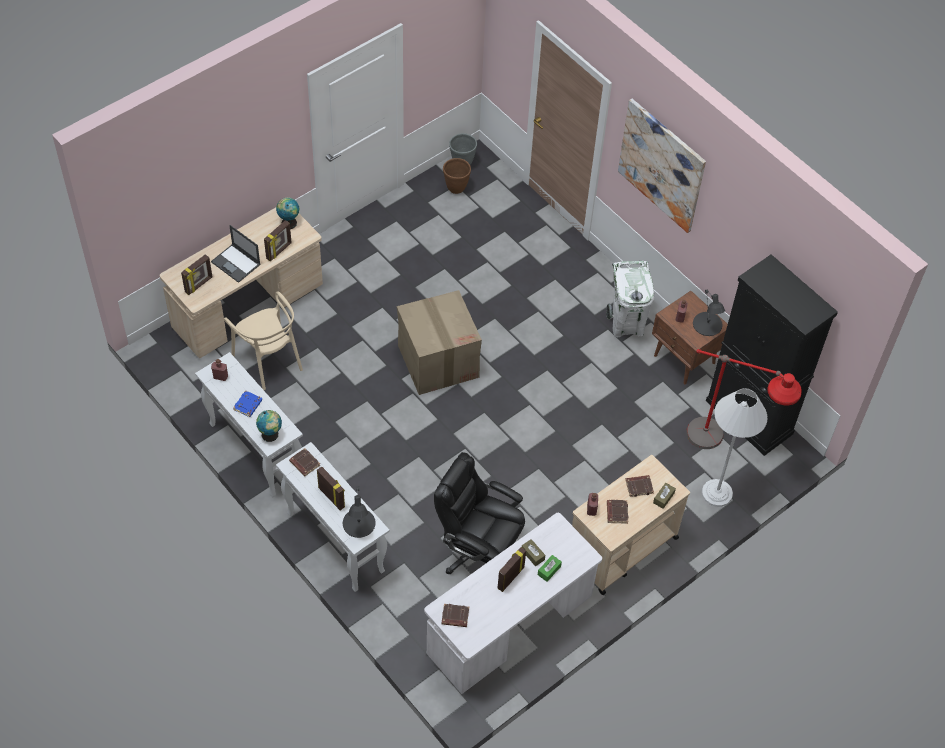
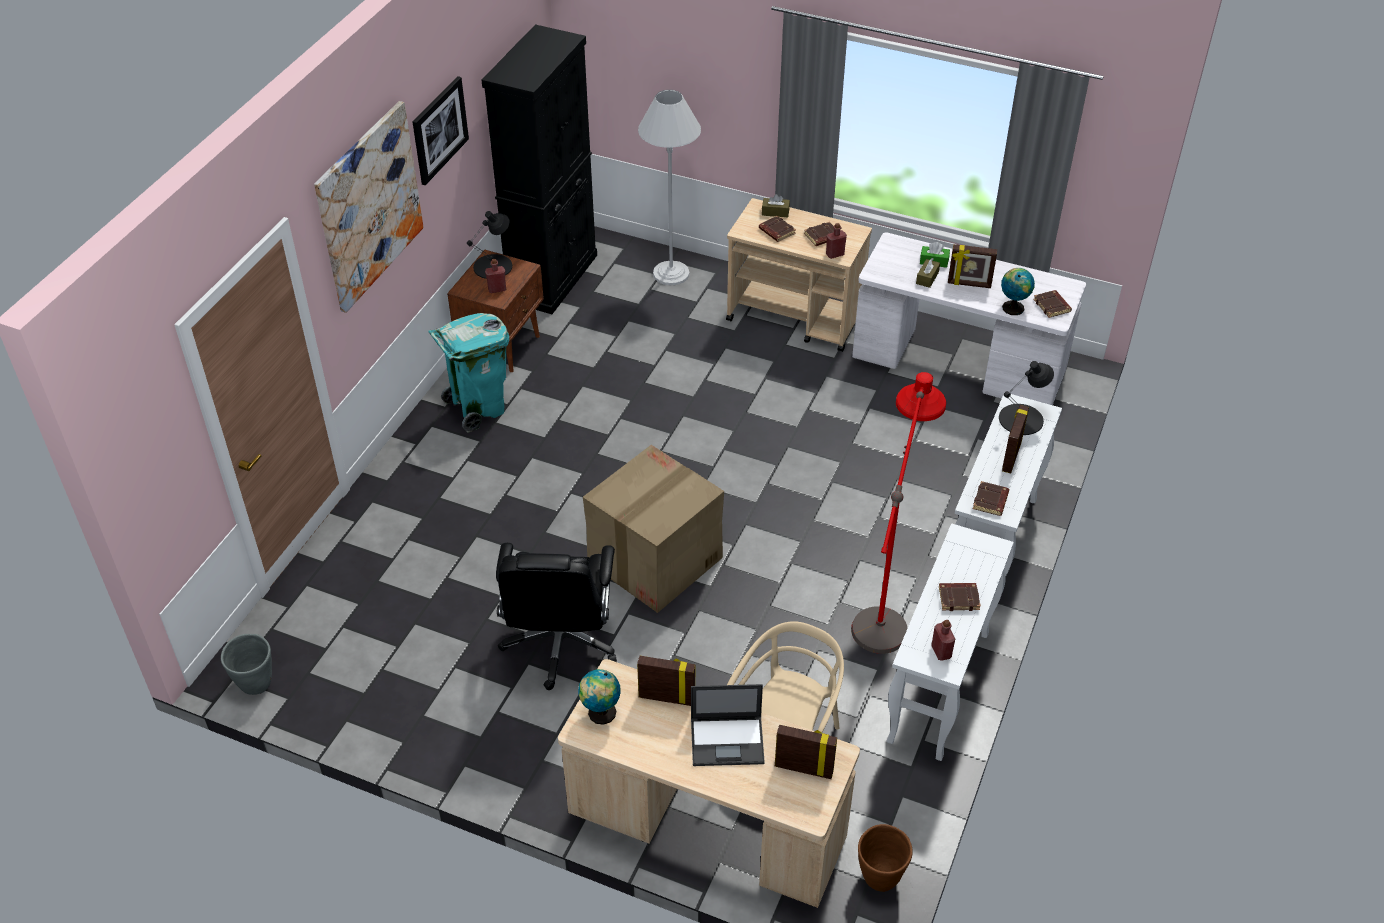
camera: 115 degrees left, 10 degrees down
laptop [211,225,261,283] -> laptop turned 75 degrees clockwise [691,684,765,766]
blue book [233,390,262,417] -> brown book [939,583,981,611]
globe [256,410,282,442] -> globe moved to [1001,268,1035,315]
black office chair [434,452,525,574] -> black office chair moved to [496,543,617,690]
brown planter [443,158,471,194] -> brown planter moved to [858,824,913,892]
white trash can [606,261,654,337] -> turquoise trash can [428,313,509,432]
red floor lamp [686,349,802,449] -> red floor lamp moved to [851,372,946,654]
none -> picture [413,76,469,185]

